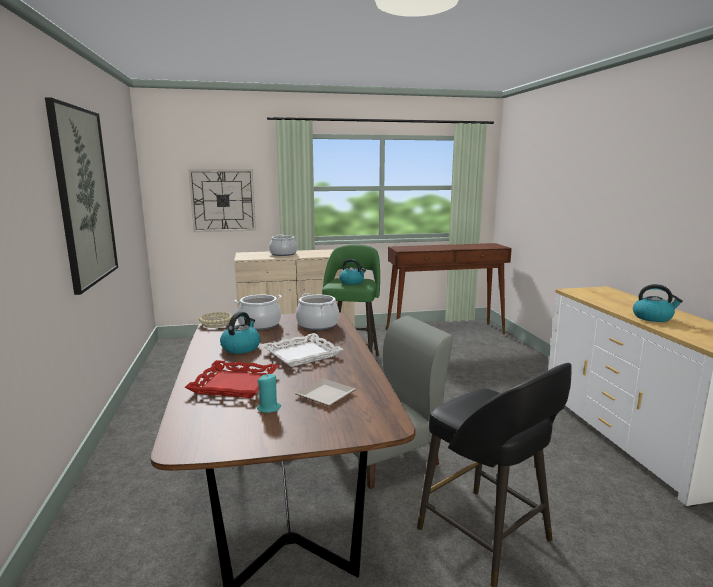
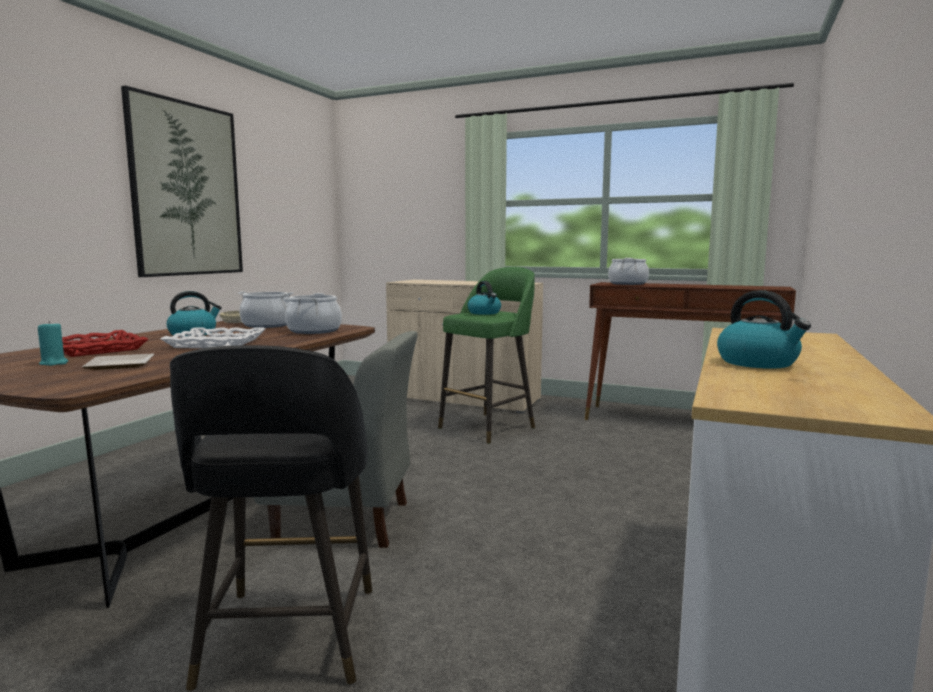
camera: 35 degrees right, 5 degrees down
wall clock [188,169,256,232] -> none
cooking pot [269,235,297,256] -> cooking pot moved to [608,258,649,285]

